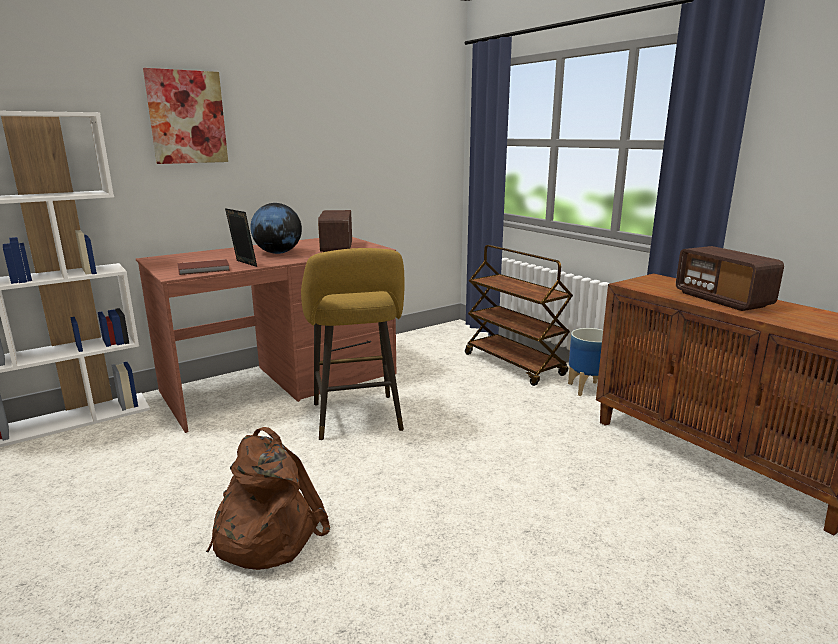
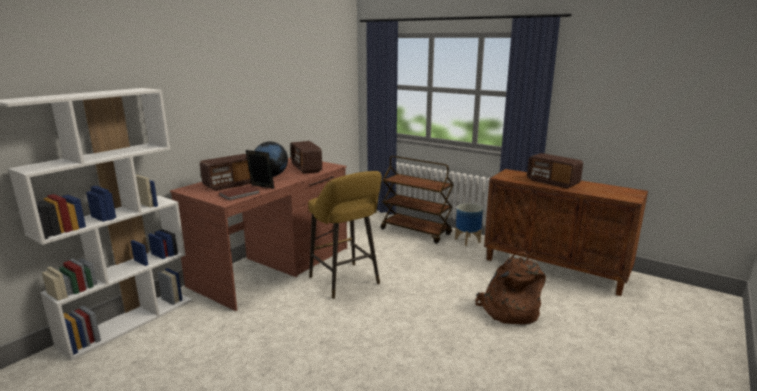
camera: 20 degrees left, 0 degrees up
picture [143,68,228,164] -> none
brown backpack [206,427,330,570] -> brown backpack moved to [475,252,546,324]
none -> radio [200,154,252,191]

